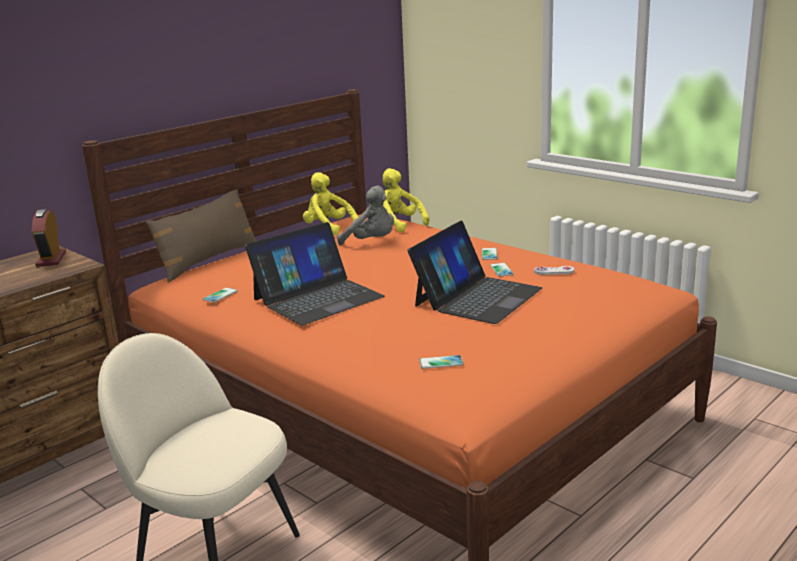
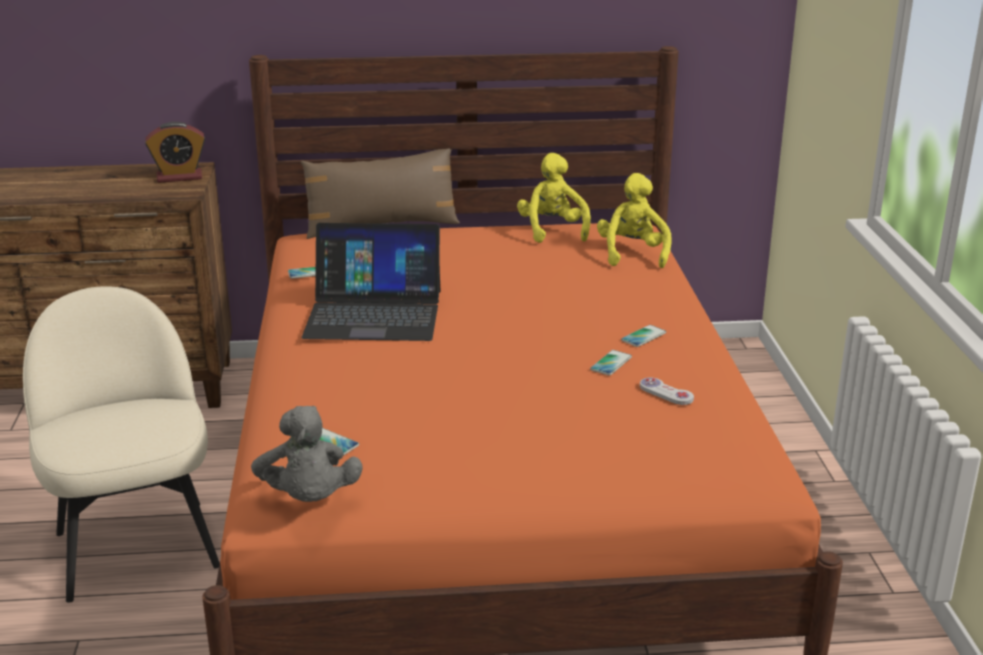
camera: 40 degrees right, 5 degrees up
alarm clock [31,209,66,267] -> alarm clock turned 135 degrees counterclockwise [145,122,205,183]
grey plush toy [337,186,394,245] -> grey plush toy moved to [251,406,363,502]
laptop [407,221,542,324] -> none

